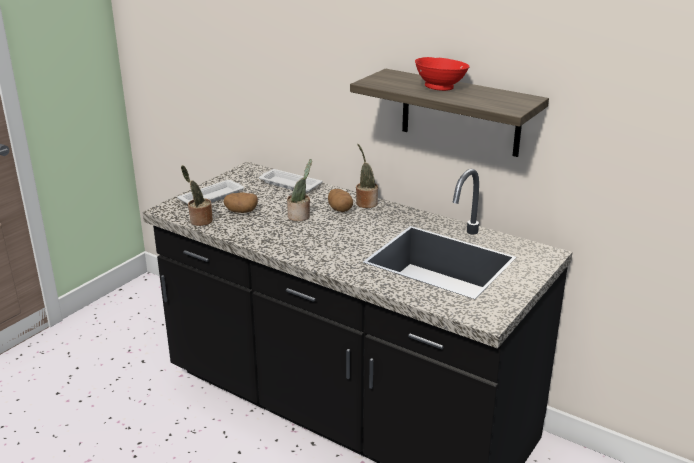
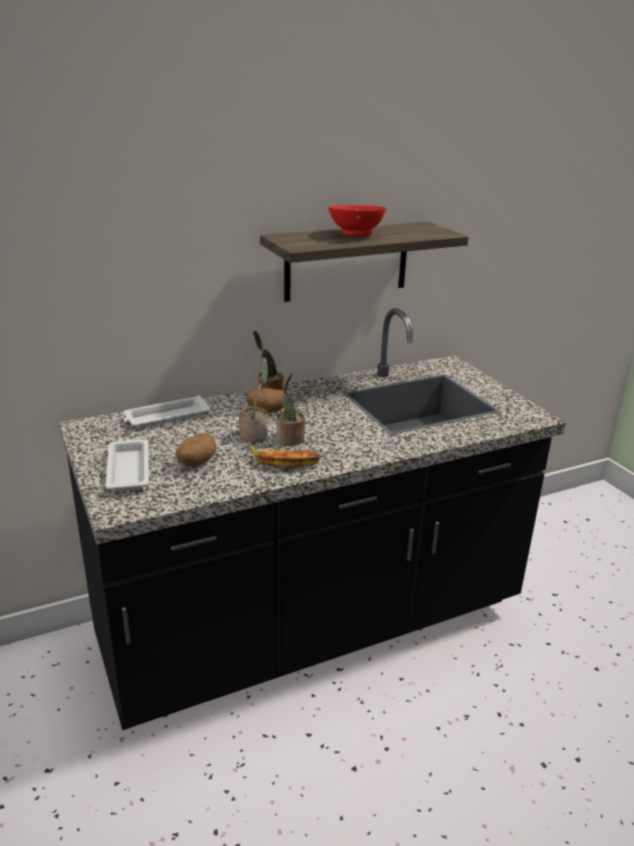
camera: 60 degrees left, 0 degrees up
potted plant [181,165,213,226] -> potted plant moved to [276,373,305,445]
none -> banana [249,445,321,467]

